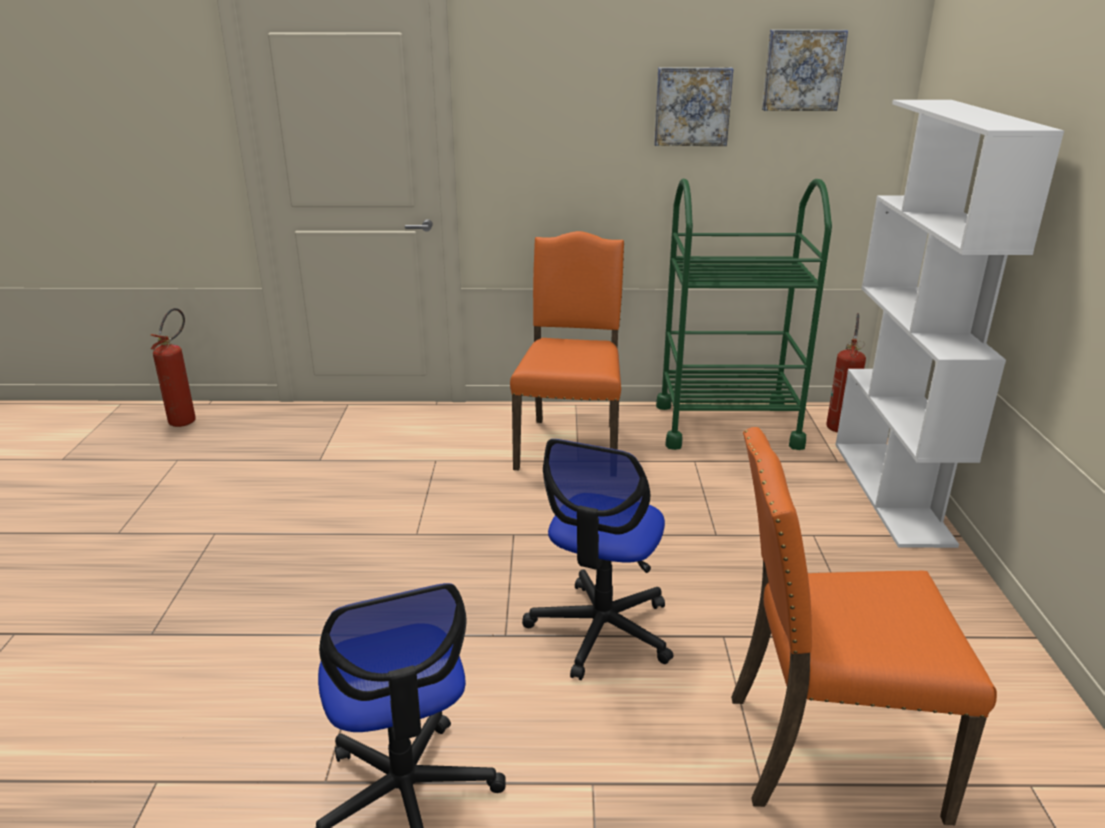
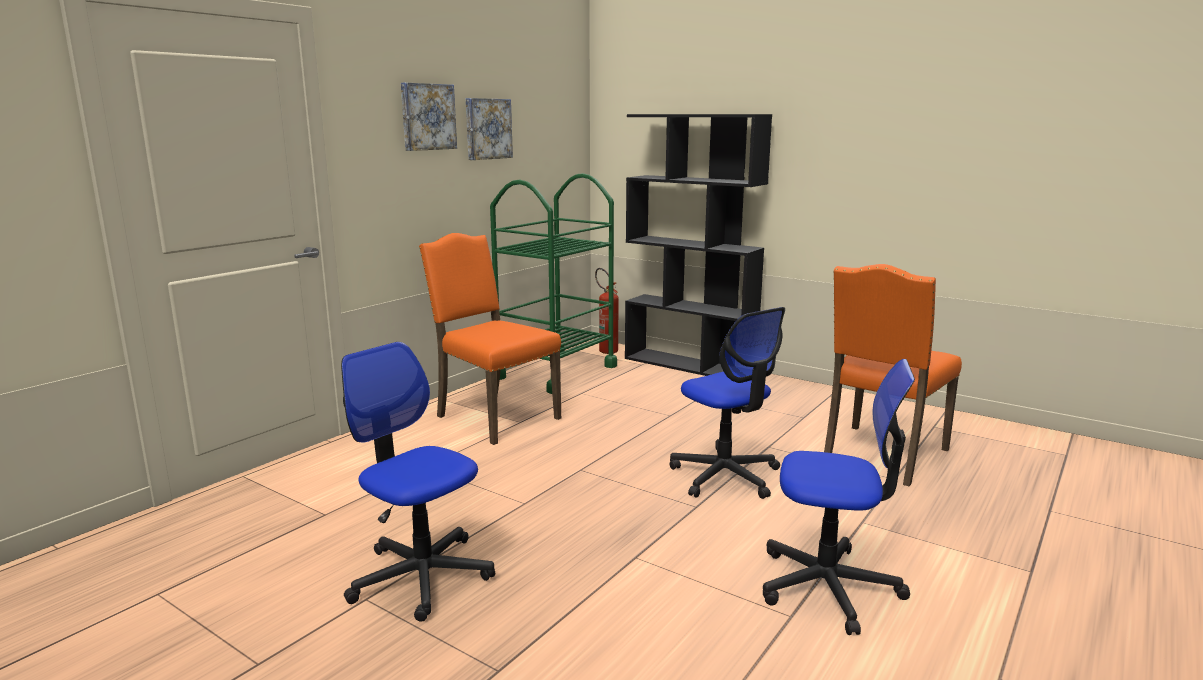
camera: 55 degrees left, 10 degrees down
fire extinguisher [151,308,196,427] -> none
picture [762,30,848,111] -> picture moved to [401,83,457,151]
white bookcase [836,100,1064,548] -> black bookcase [625,114,772,376]
none -> office chair [341,342,495,621]

